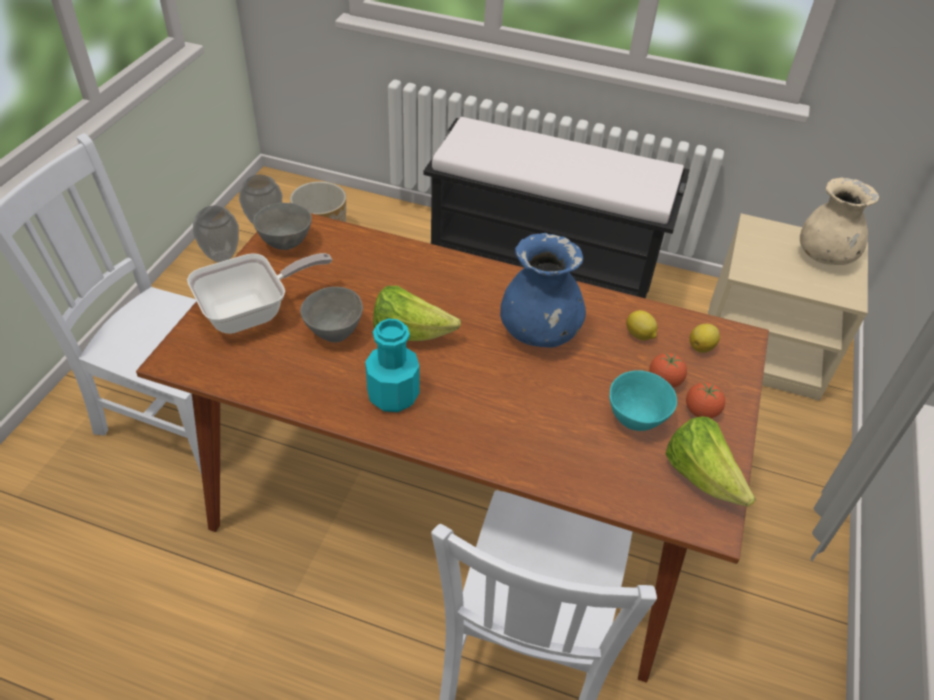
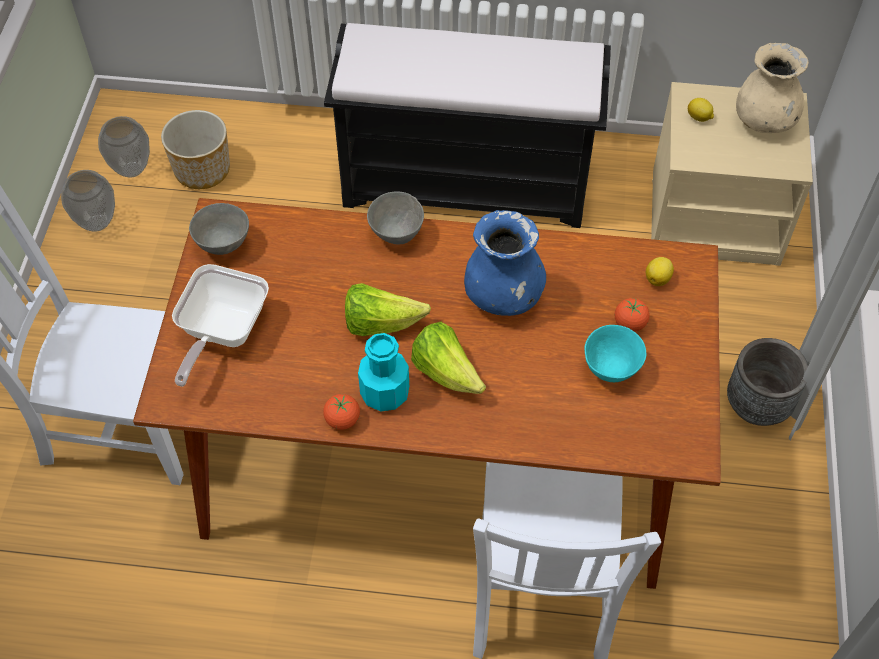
camera: 10 degrees left, 10 degrees up
frying pan [187,253,332,334] -> frying pan turned 150 degrees clockwise [172,264,269,387]
grey bowl [300,287,363,342] -> grey bowl moved to [367,191,424,245]
lemon [626,310,657,340] -> lemon moved to [688,98,714,122]
lettuce [666,416,756,507] -> lettuce moved to [411,322,486,394]
tomato [686,382,725,418] -> tomato moved to [323,394,360,430]
none -> grey planter [727,338,808,426]

